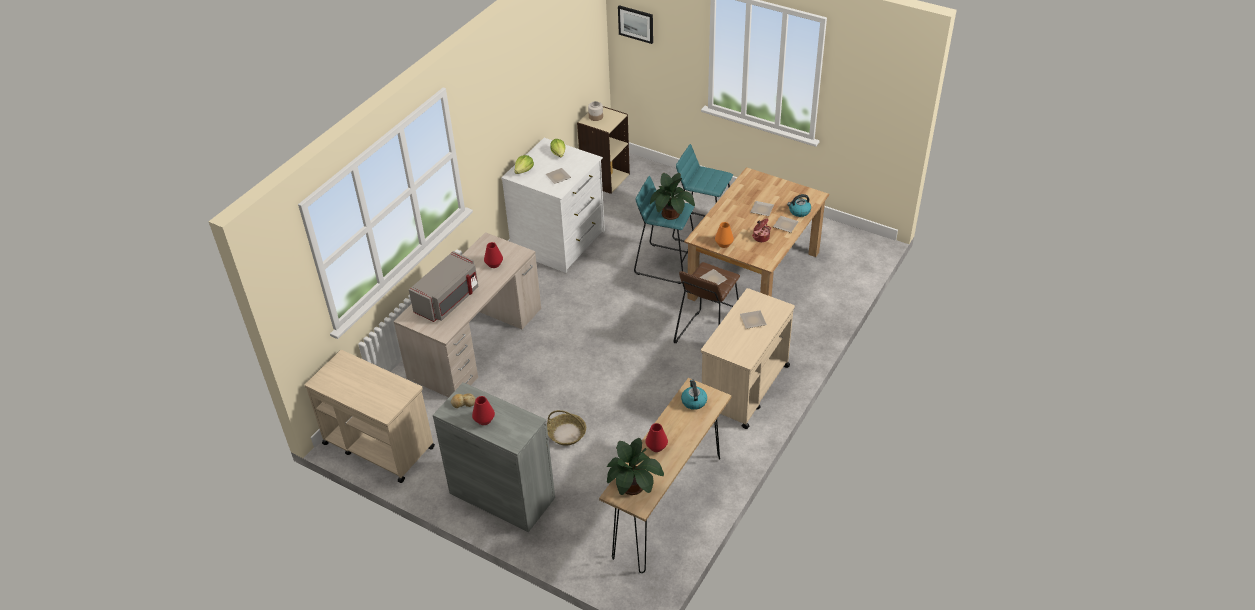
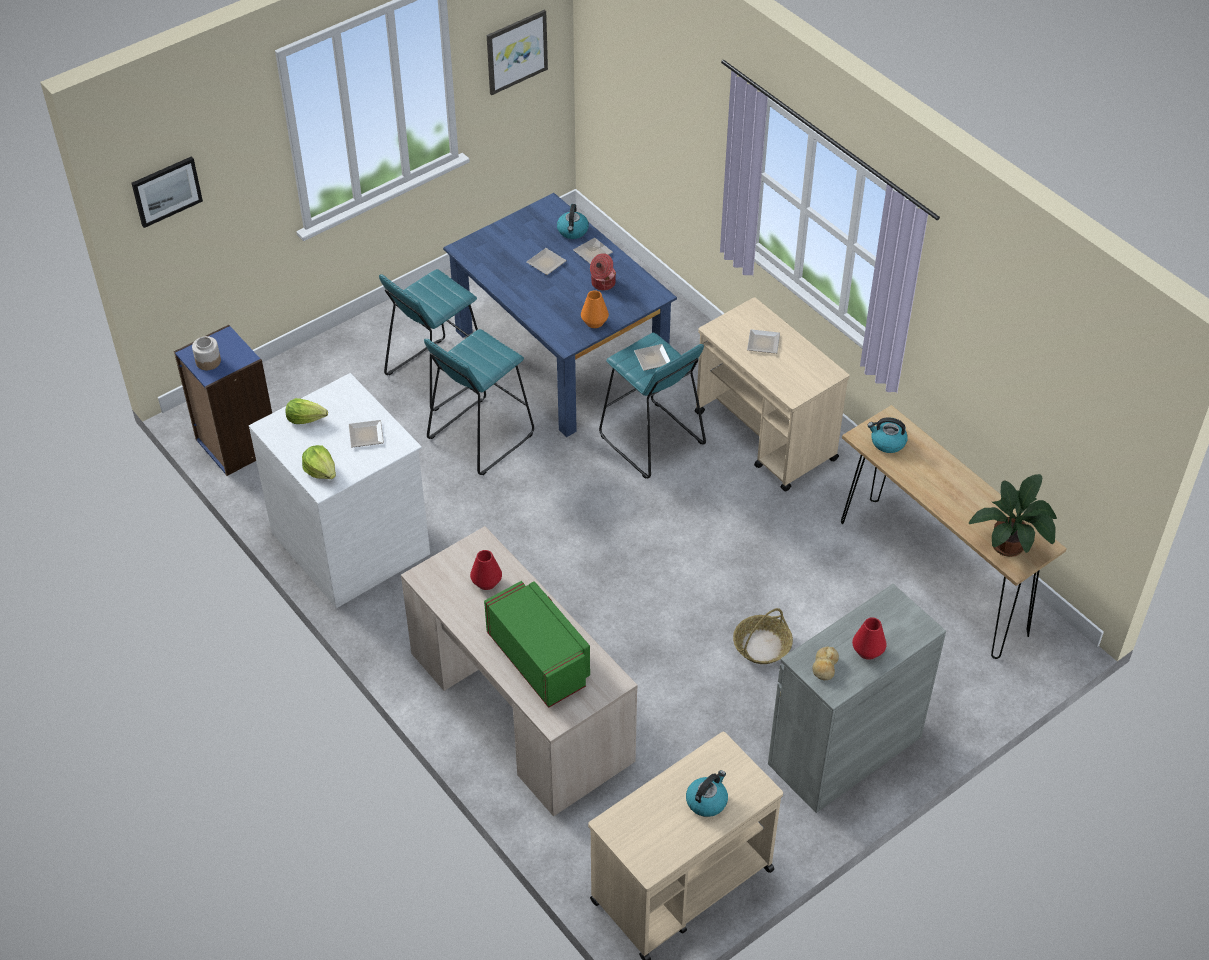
camera: 70 degrees left, 5 degrees up
grey microwave [409,251,479,322] -> green microwave [484,581,590,708]
beige bookcase [577,106,630,194] -> blue bookcase [174,325,272,476]
red vase [645,423,668,452] -> none
potted plant [650,173,695,220] -> none
brown stool [673,262,740,343] -> turquoise stool [599,333,706,479]
brown dining table [684,167,829,301] -> blue dining table [443,193,677,437]
none -> picture [487,10,548,95]
none -> kettle [686,770,728,817]

